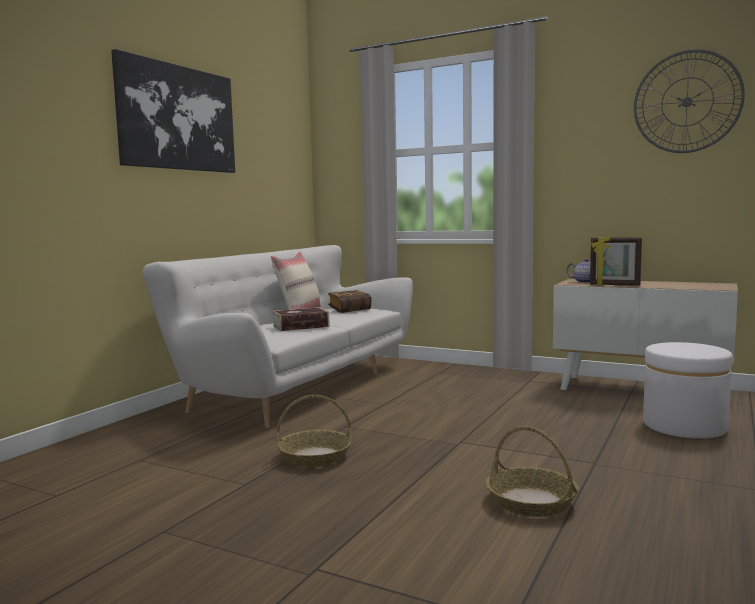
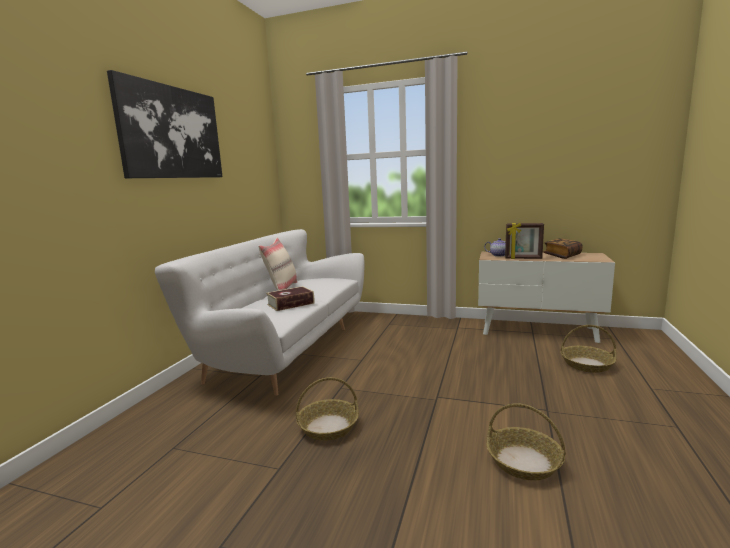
camera: 10 degrees left, 5 degrees up
book [328,290,372,313] -> book moved to [543,238,582,259]
wall clock [634,49,745,153] -> none
white ottoman [643,342,733,439] -> basket [561,325,617,373]

